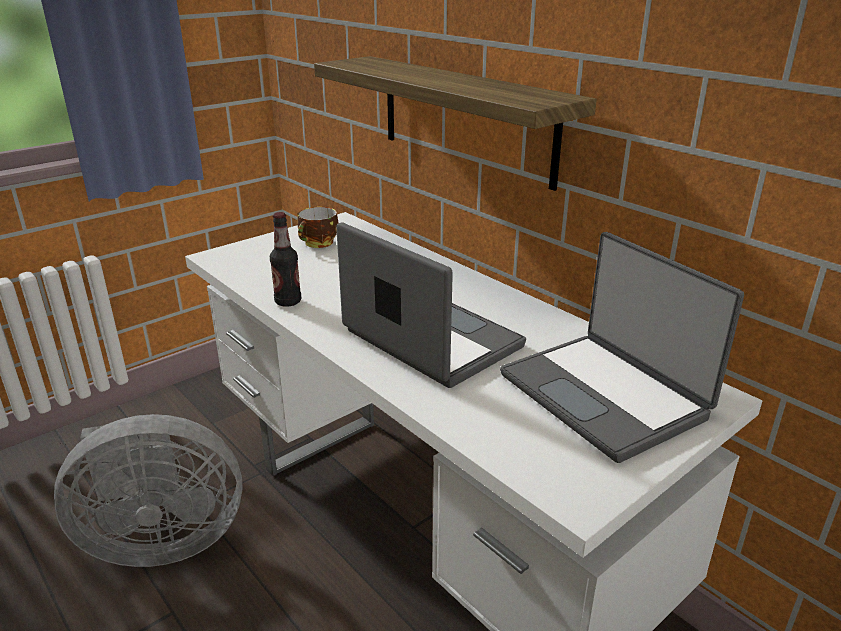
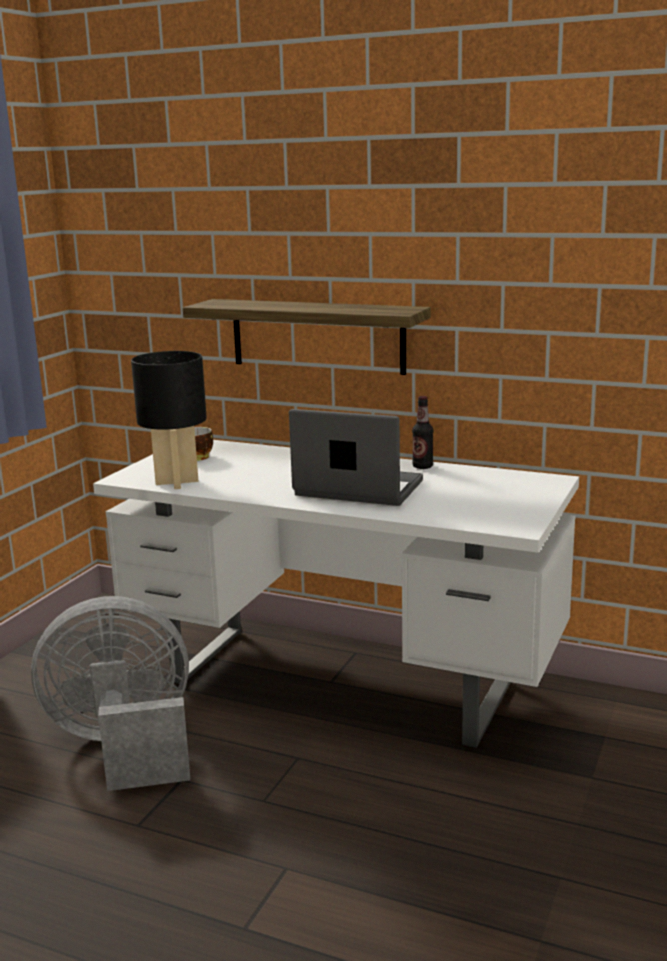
camera: 25 degrees left, 10 degrees down
grey fan [54,414,243,567] -> grey fan turned 150 degrees counterclockwise [31,596,190,791]
bottle [270,212,301,307] -> bottle moved to [412,396,433,469]
laptop [500,232,744,463] -> none
none -> black table lamp [131,351,207,489]

